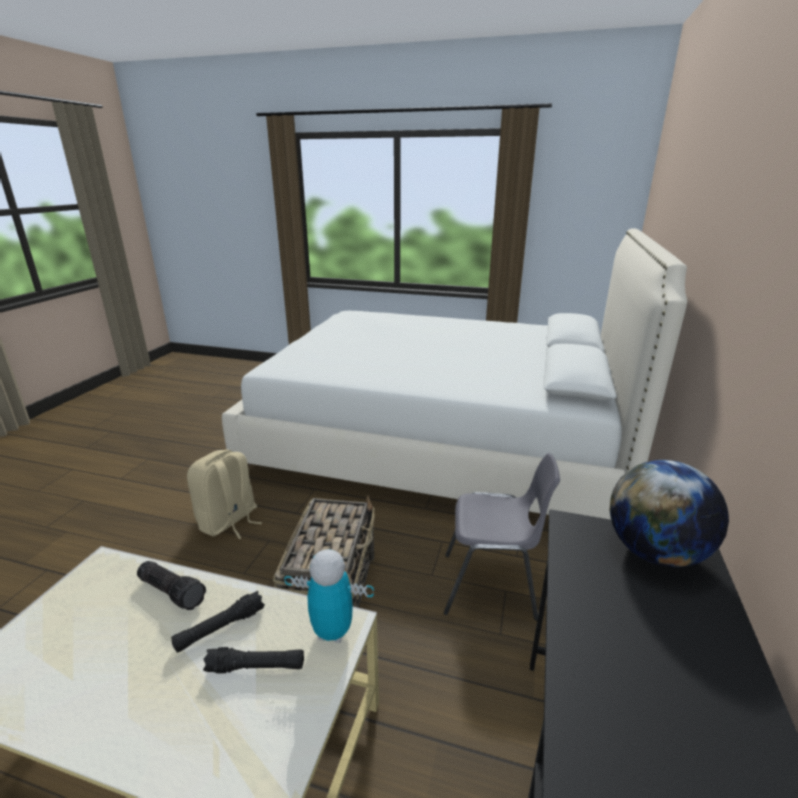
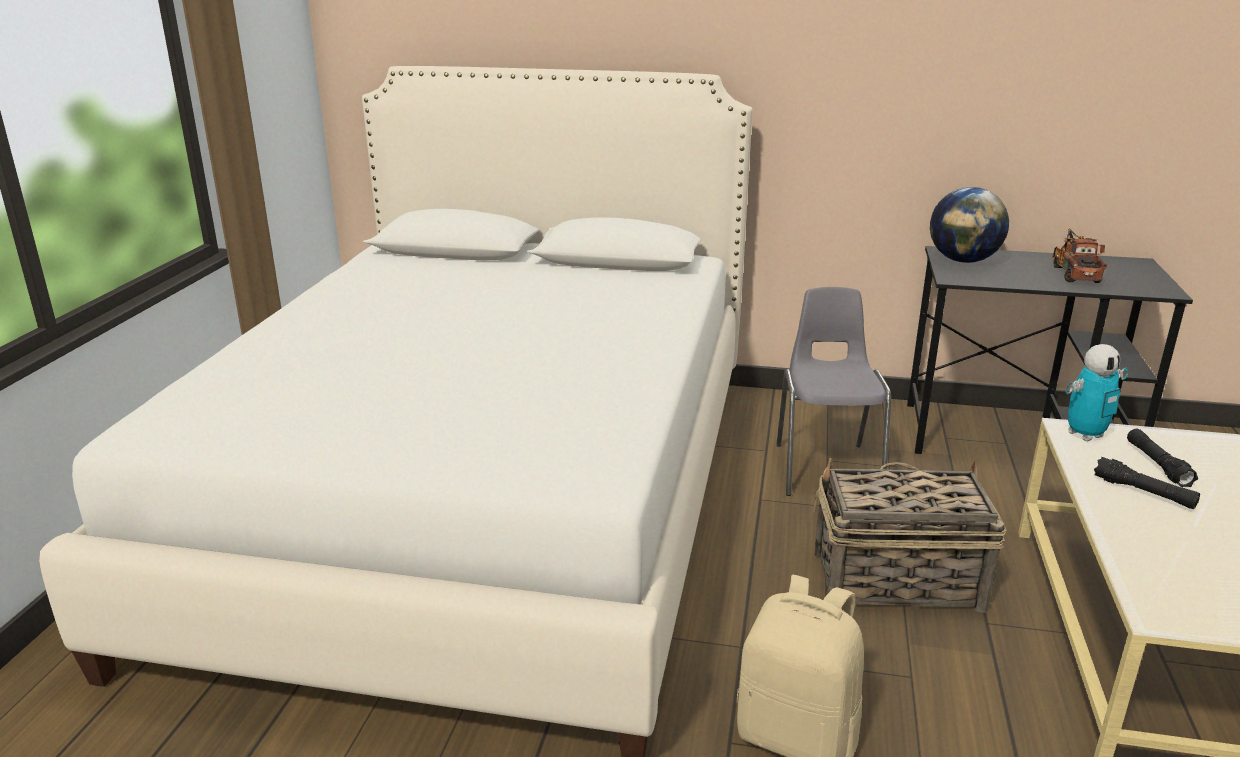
camera: 95 degrees left, 0 degrees up
flashlight [137,561,206,610] -> none
toy robot [284,549,374,643] -> toy robot turned 120 degrees counterclockwise [1066,344,1128,441]
none -> toy truck [1052,228,1107,283]

